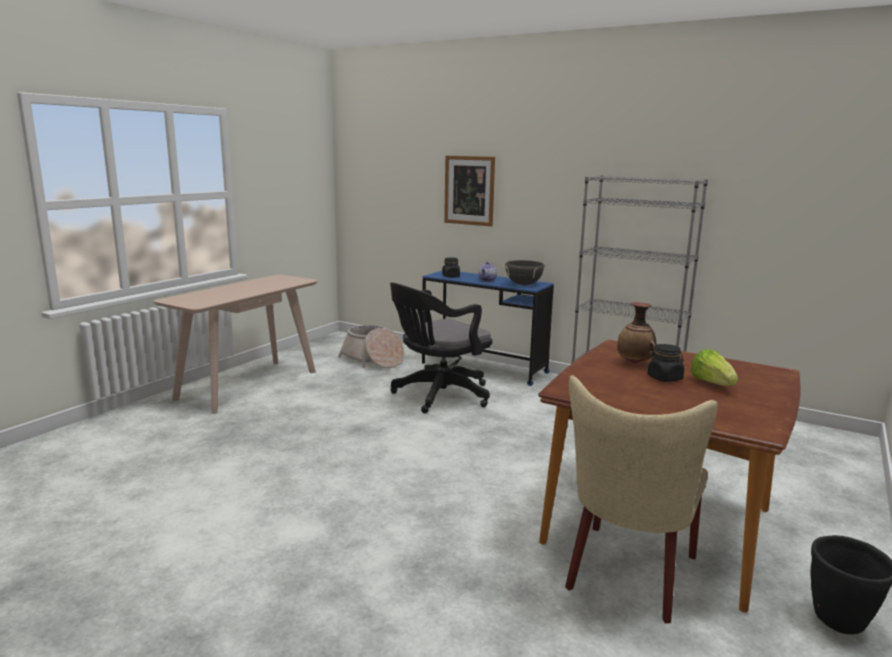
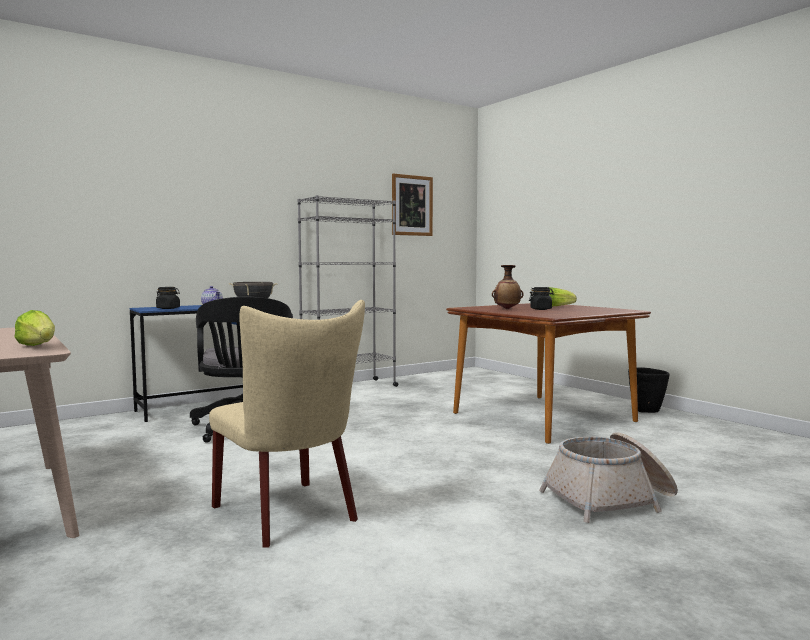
camera: 65 degrees left, 10 degrees down
basket [338,325,404,368] -> basket moved to [539,432,678,523]
picture [444,156,495,227] -> picture moved to [392,173,433,236]
beige chair [565,375,718,624] -> beige chair moved to [209,300,365,548]
none -> lettuce [14,310,55,346]

